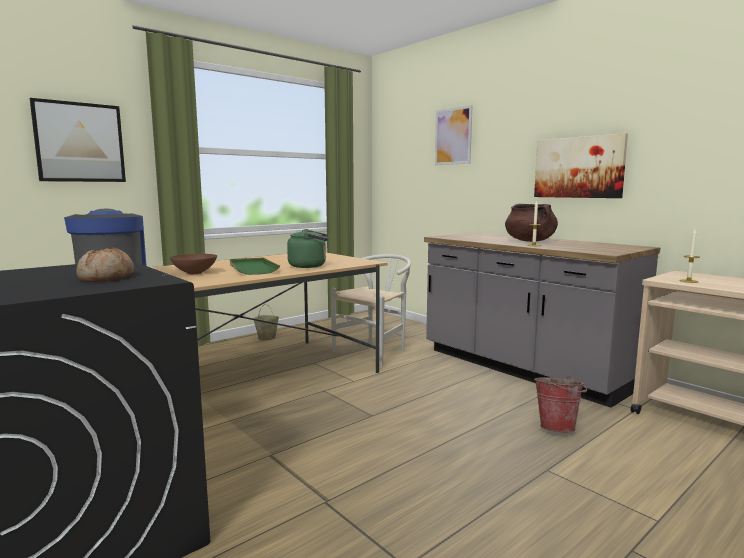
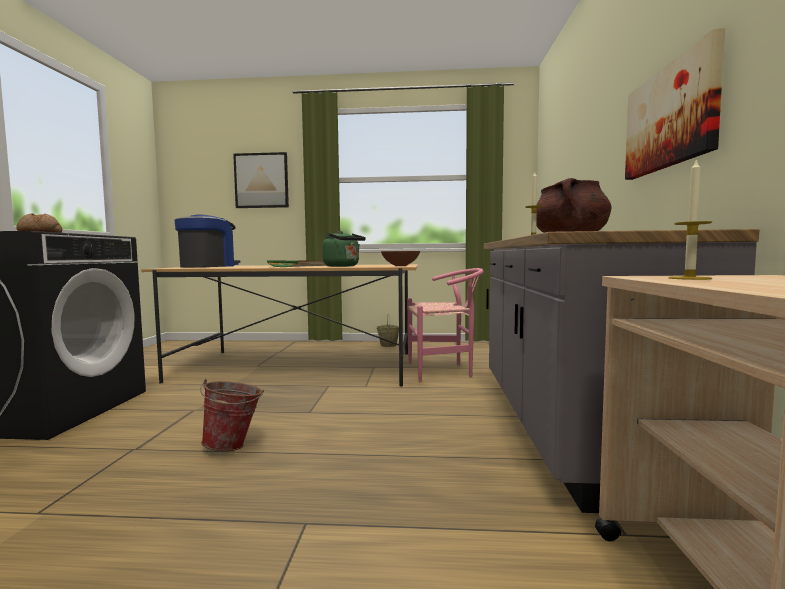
camera: 45 degrees right, 5 degrees down
brown bowl [170,254,217,274] -> brown bowl moved to [381,251,420,266]
white chair [331,254,411,365] -> pink chair [407,268,483,382]
picture [435,105,473,165] -> none
bucket [534,376,587,432] -> bucket moved to [200,379,264,451]

